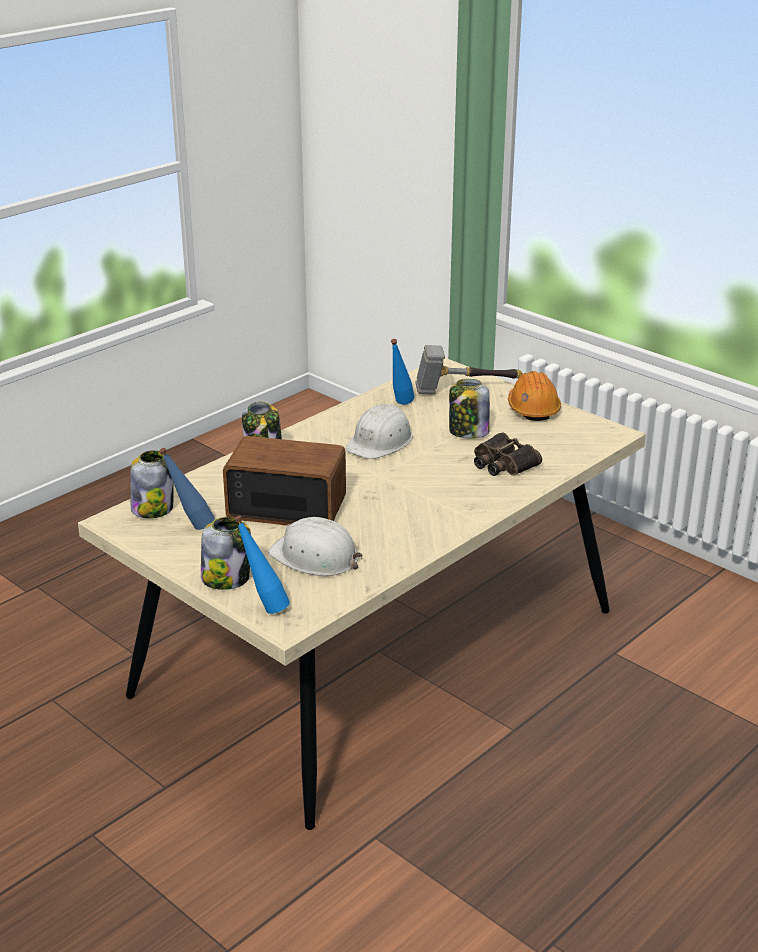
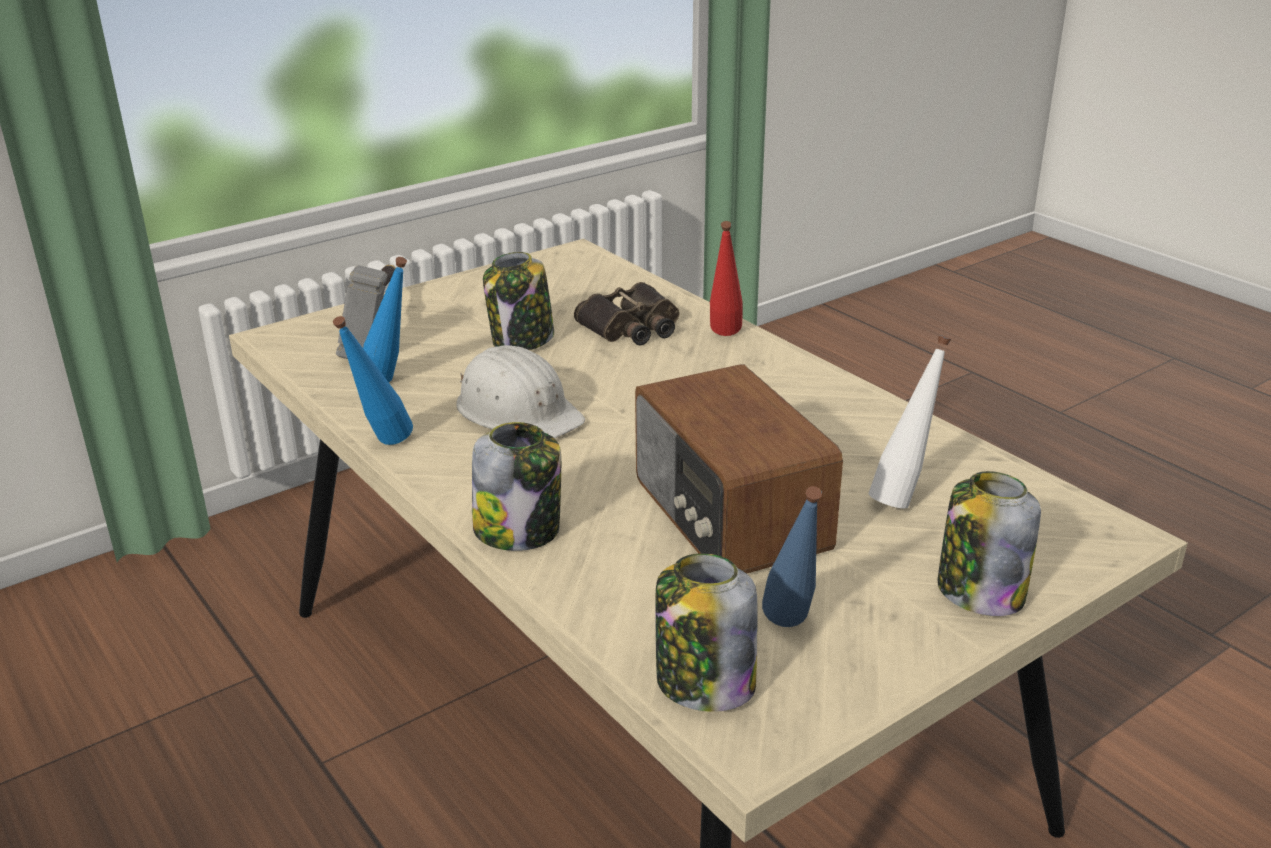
camera: 80 degrees left, 0 degrees up
radio [223,436,346,525] -> radio turned 45 degrees counterclockwise [635,364,843,574]
blue bottle [234,516,290,614] -> blue bottle moved to [333,316,413,445]
white hard hat [268,517,363,576] -> white bottle [868,335,951,508]
orange hard hat [508,371,561,421] -> none
none -> red bottle [710,221,743,336]

